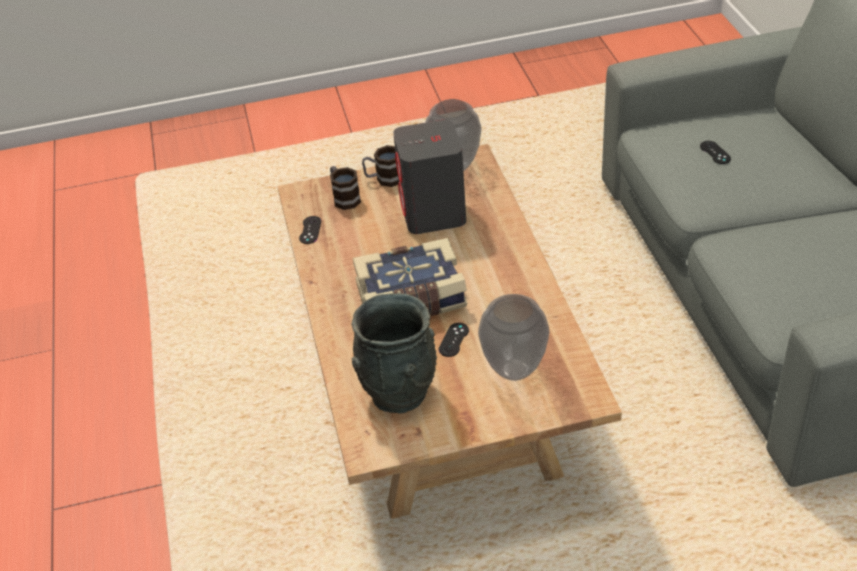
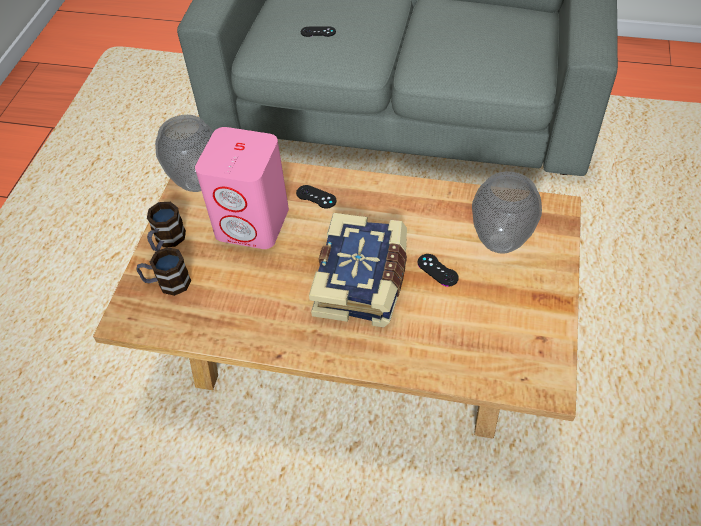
camera: 65 degrees left, 10 degrees up
black game controller [299,216,321,244] -> black game controller moved to [296,185,336,208]
grey vase [351,293,437,414] -> none
grey speaker [393,120,466,234] -> pink speaker [195,127,289,249]

